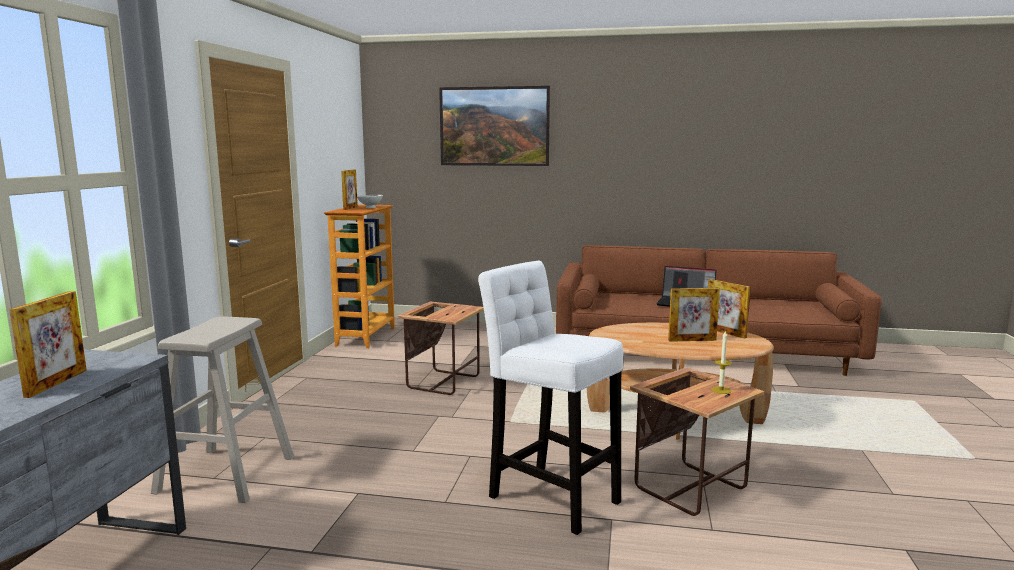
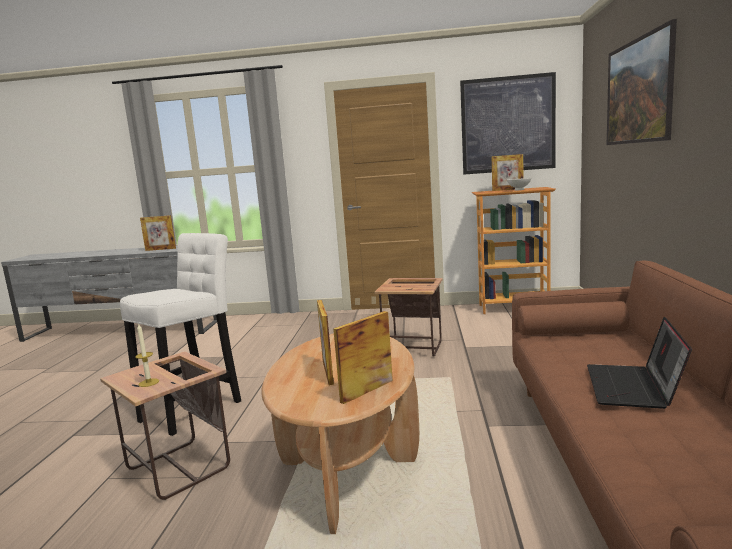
camera: 85 degrees right, 0 degrees up
beige stool [151,316,294,503] -> none
none -> picture [460,72,556,175]

